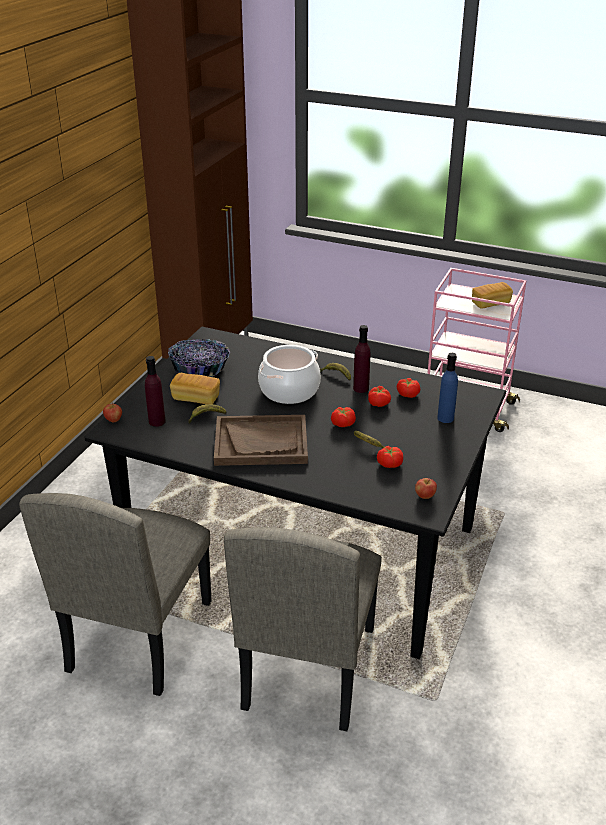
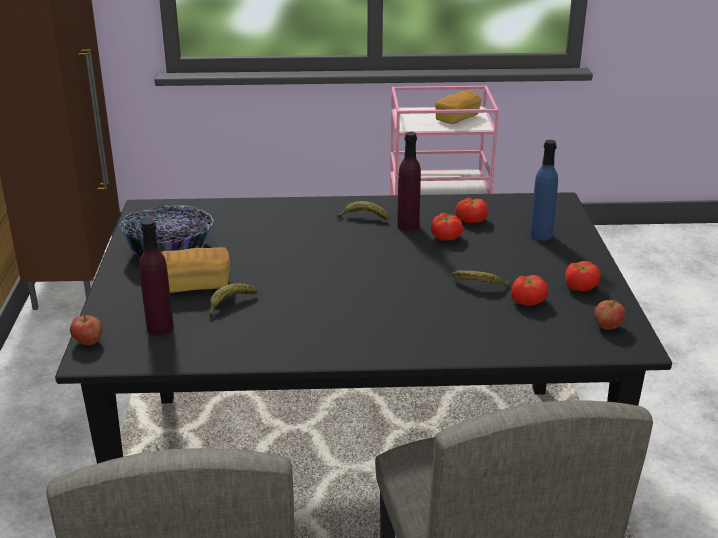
camera: 25 degrees left, 5 degrees down
brown tray [214,415,308,466] -> none
cooking pot [258,345,321,404] -> none
tomato [331,407,356,427] -> tomato moved to [565,261,601,291]

